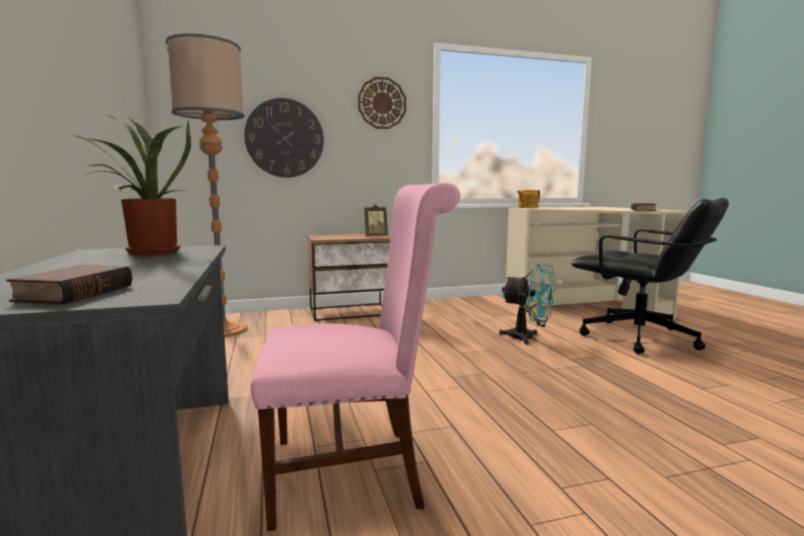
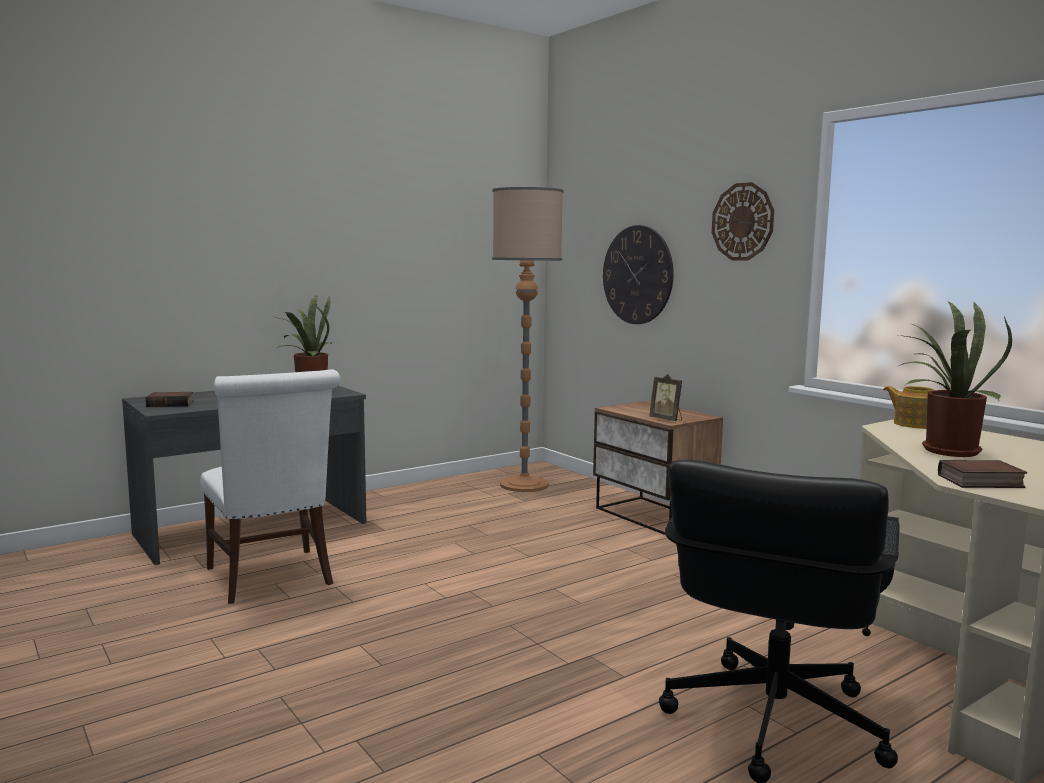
camera: 70 degrees right, 0 degrees up
pink chair [250,183,461,531] -> white chair [200,369,340,604]
turquoise fan [499,264,556,345] -> none
none -> potted plant [895,301,1012,457]

